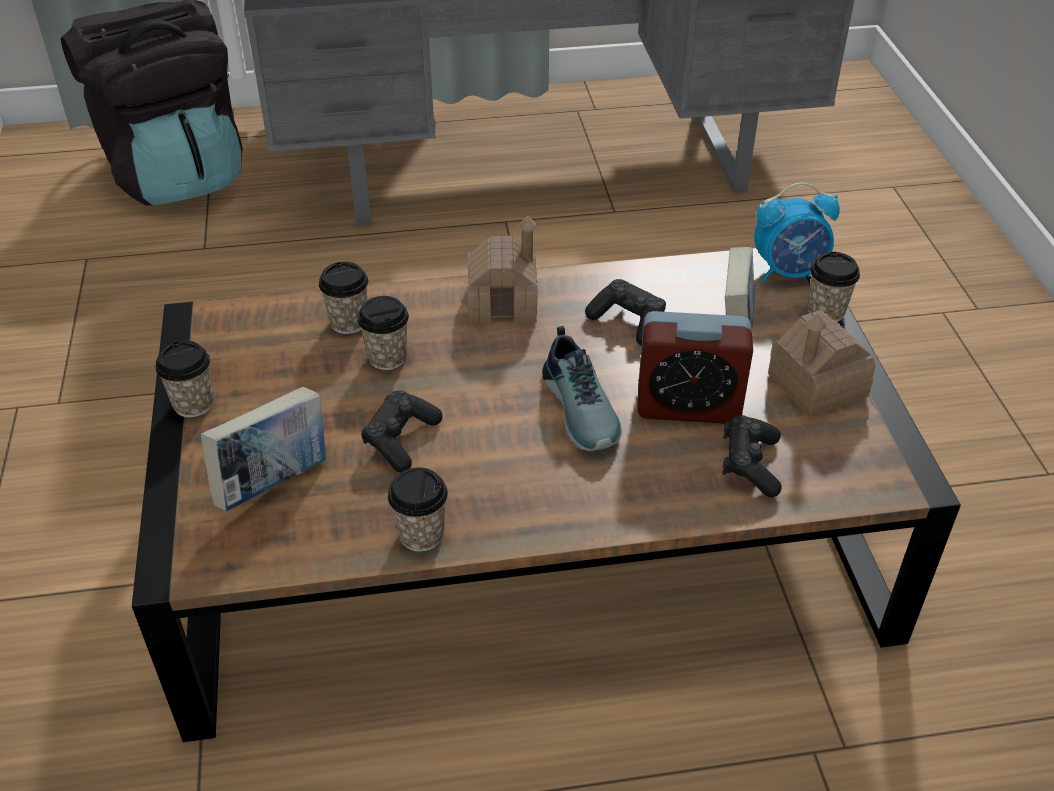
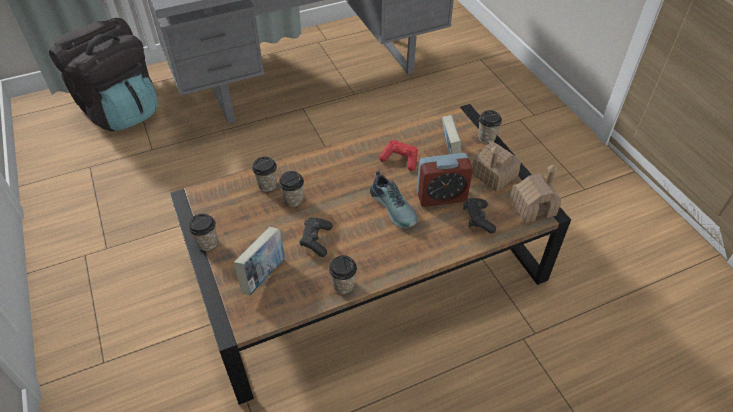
camera: 15 degrees left, 5 degrees up
toy house [467,215,537,325] -> toy house moved to [509,164,561,223]
black game controller [585,279,666,346] -> red game controller [379,140,418,171]
alarm clock [754,182,840,283] -> none

